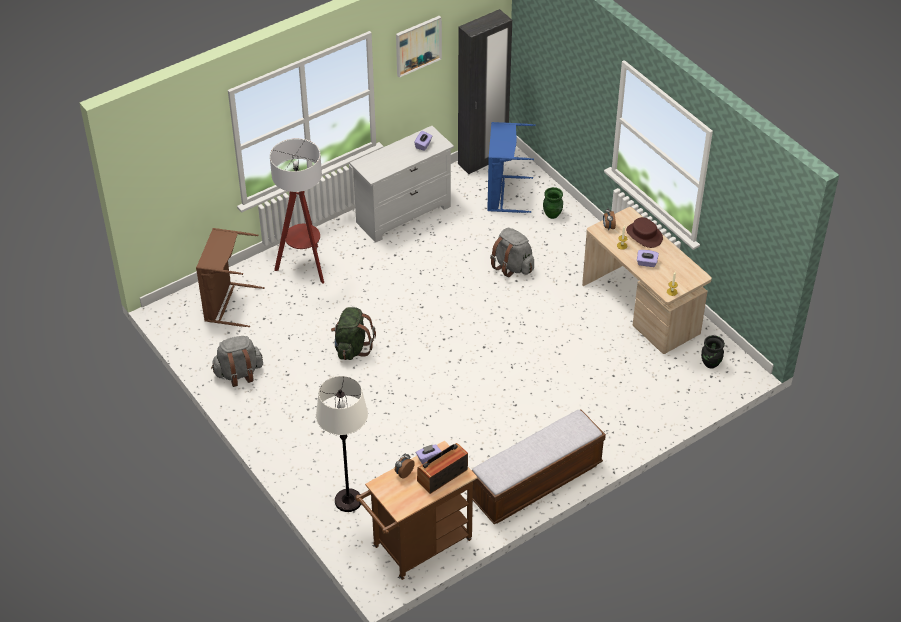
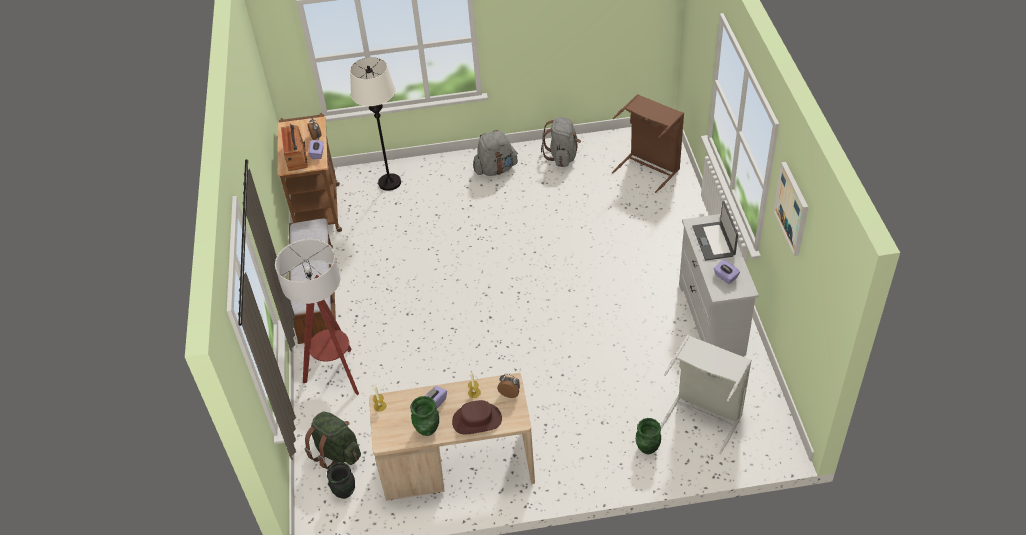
camera: 120 degrees right, 0 degrees up
floor lamp [270,138,324,284] -> floor lamp moved to [275,239,359,395]
green backpack [331,307,376,360] -> green backpack moved to [305,411,361,469]
black wardrobe [458,9,512,174] -> none
blue laundry basket [487,122,536,213] -> grey laundry basket [661,335,752,454]
grey backpack [490,228,534,277] -> grey backpack moved to [473,130,518,176]
none -> green vase [410,396,439,436]
none -> laptop [693,201,738,261]

